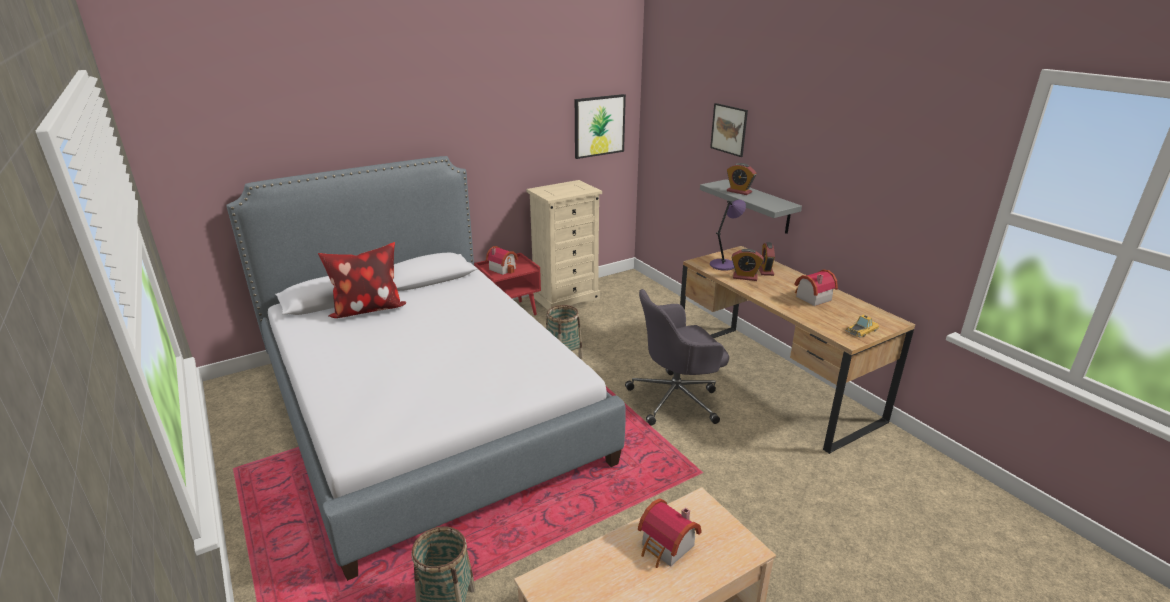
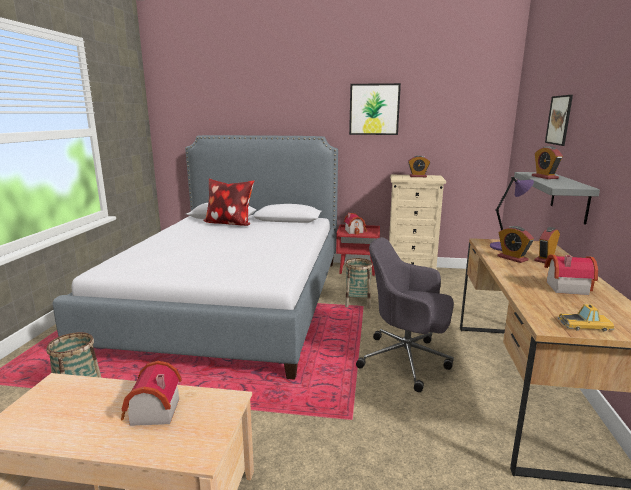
camera: 40 degrees right, 10 degrees down
picture [575,94,626,159] -> picture moved to [349,83,401,135]
none -> alarm clock [408,155,430,177]

